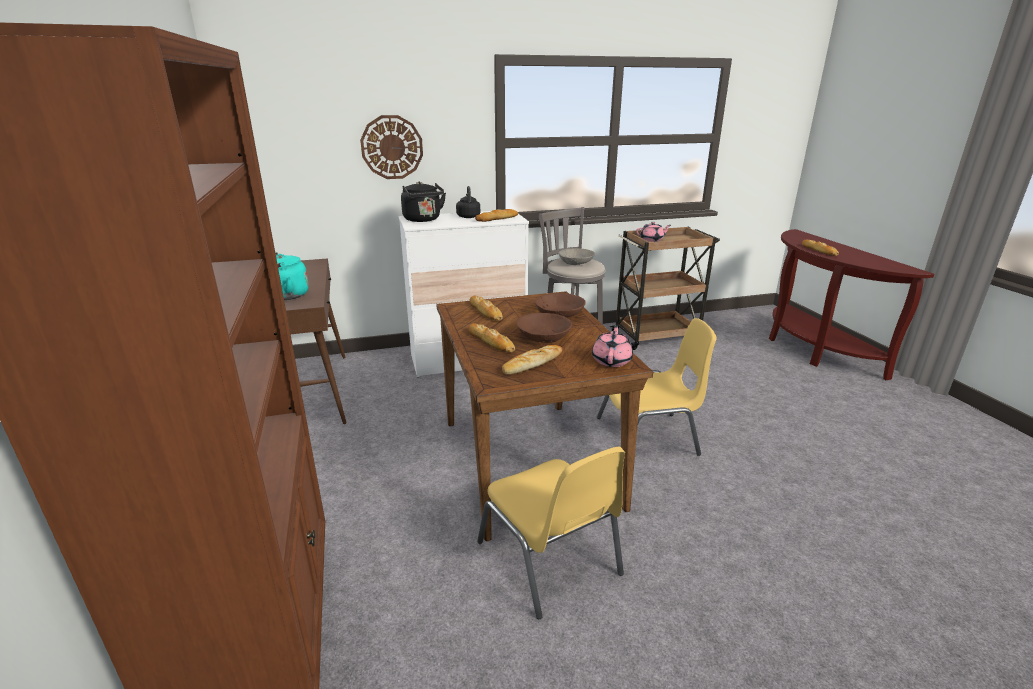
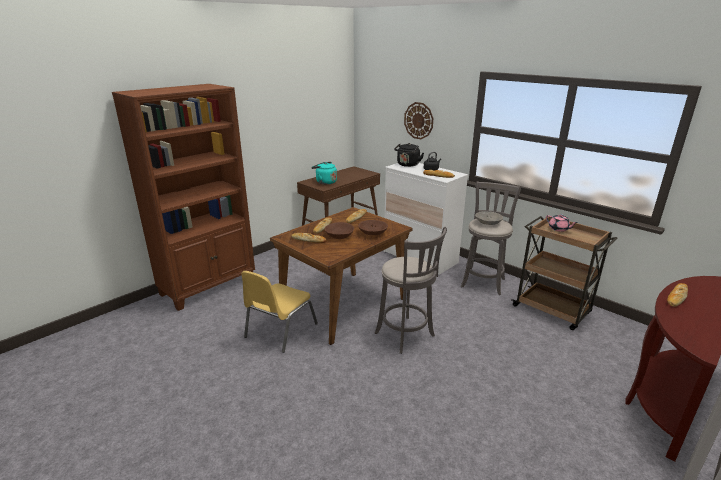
camera: 60 degrees right, 0 degrees up
pink teapot [592,325,633,367] -> none
yellow chair [597,318,717,456] -> grey stool [375,227,447,354]

